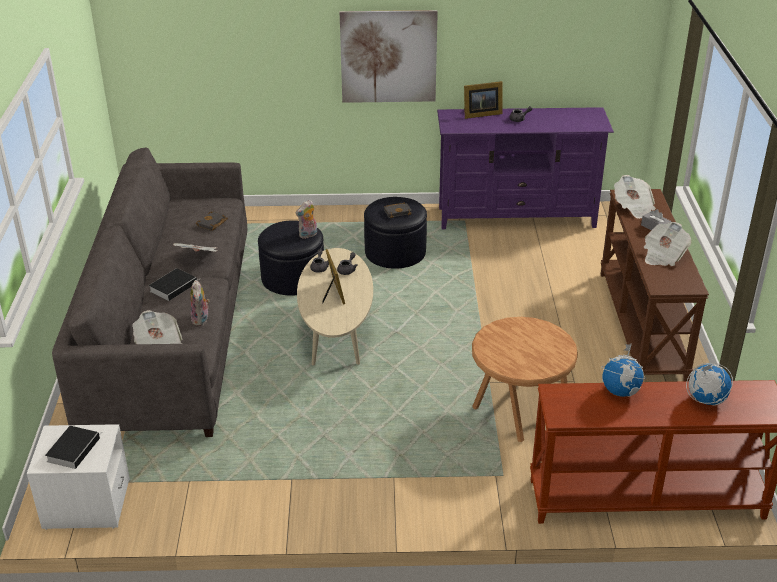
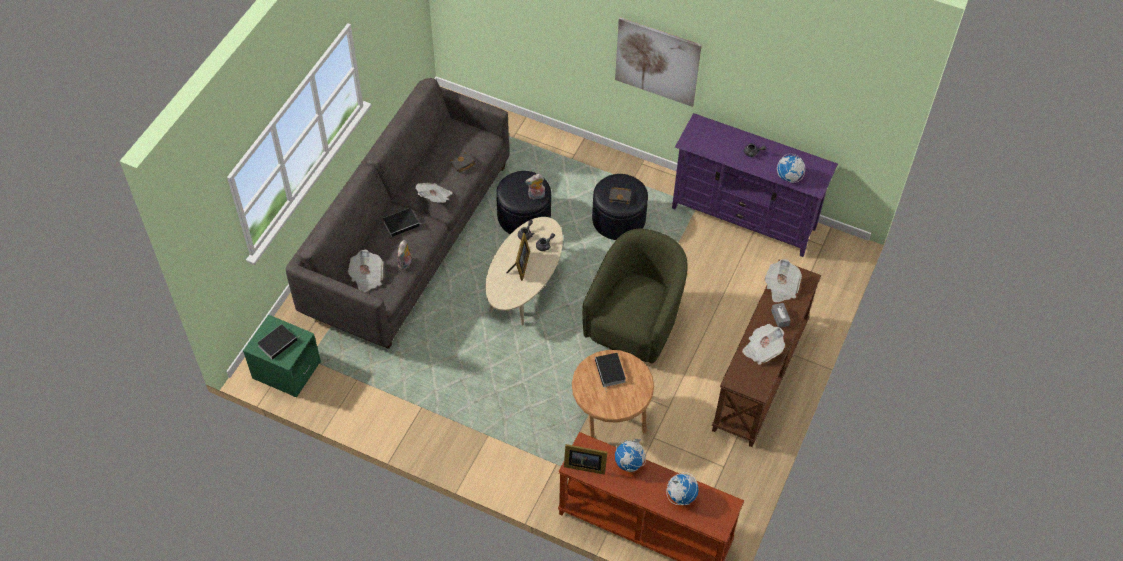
camera: 25 degrees right, 20 degrees up
white nightstand [27,424,130,530] -> green nightstand [243,315,321,398]
picture frame [464,81,503,119] -> picture frame moved to [564,444,607,475]
none -> green armchair [582,229,688,364]
none -> book [595,353,626,390]
none -> globe [777,154,805,183]

